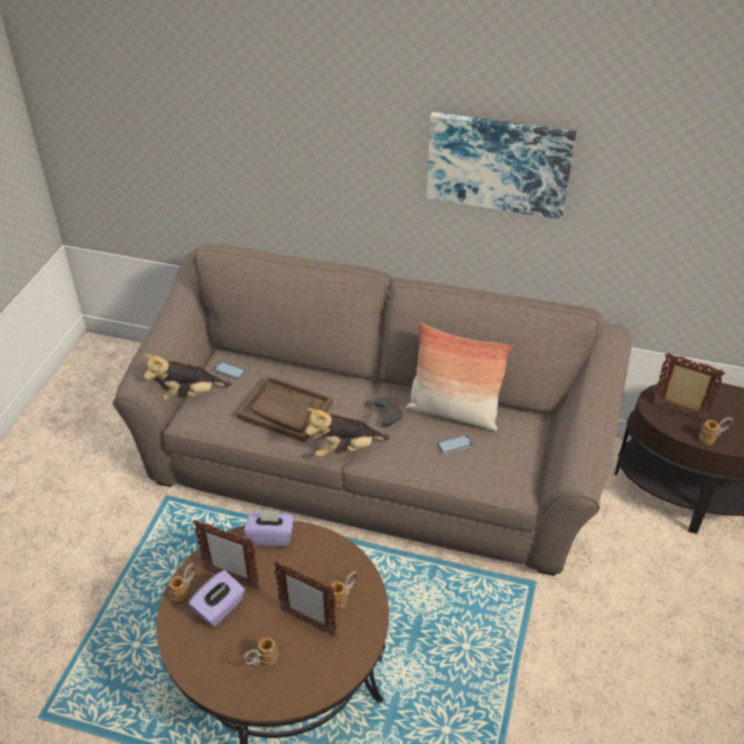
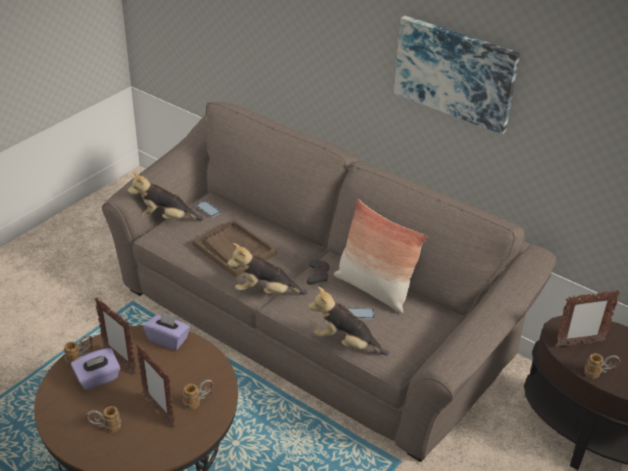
camera: 20 degrees right, 5 degrees down
picture frame [652,352,725,421] -> picture frame turned 120 degrees clockwise [555,290,620,348]
none -> plush toy [308,286,389,356]

